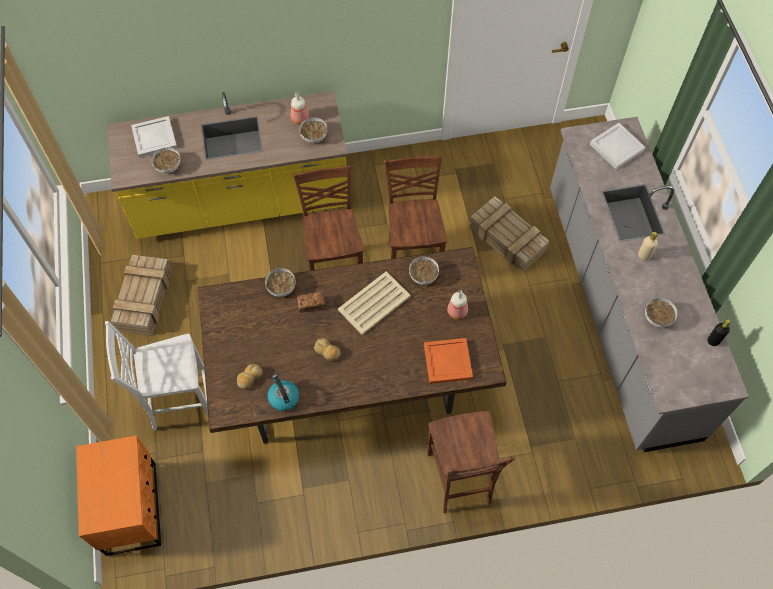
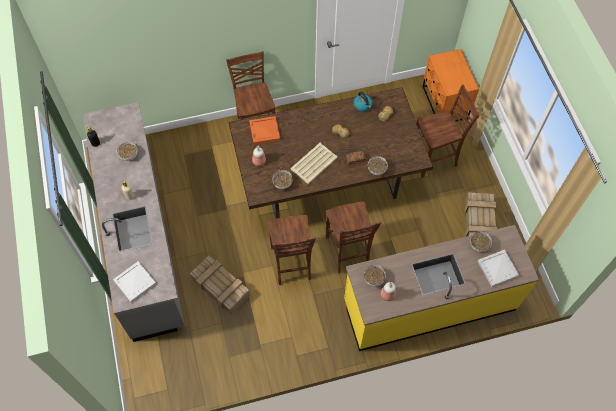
camera: 175 degrees right, 0 degrees up
white chair [105,321,208,431] -> brown chair [416,85,479,178]

